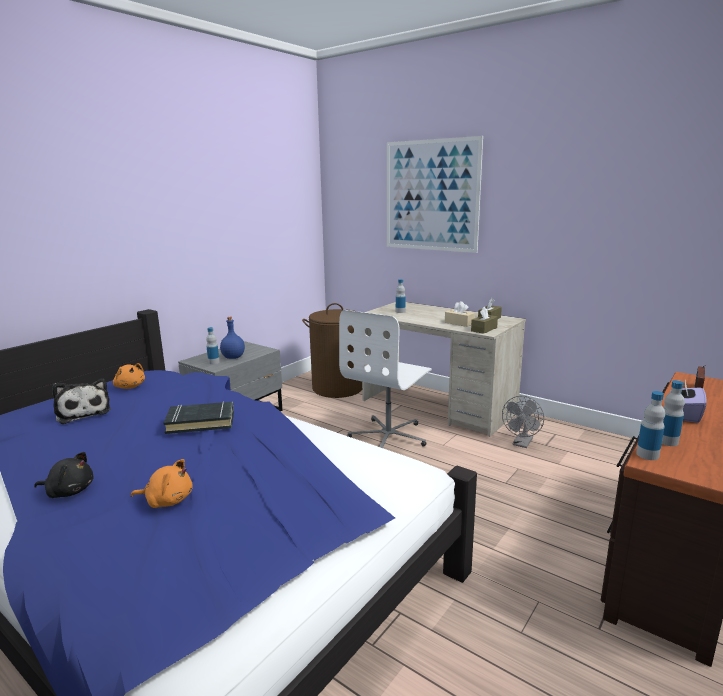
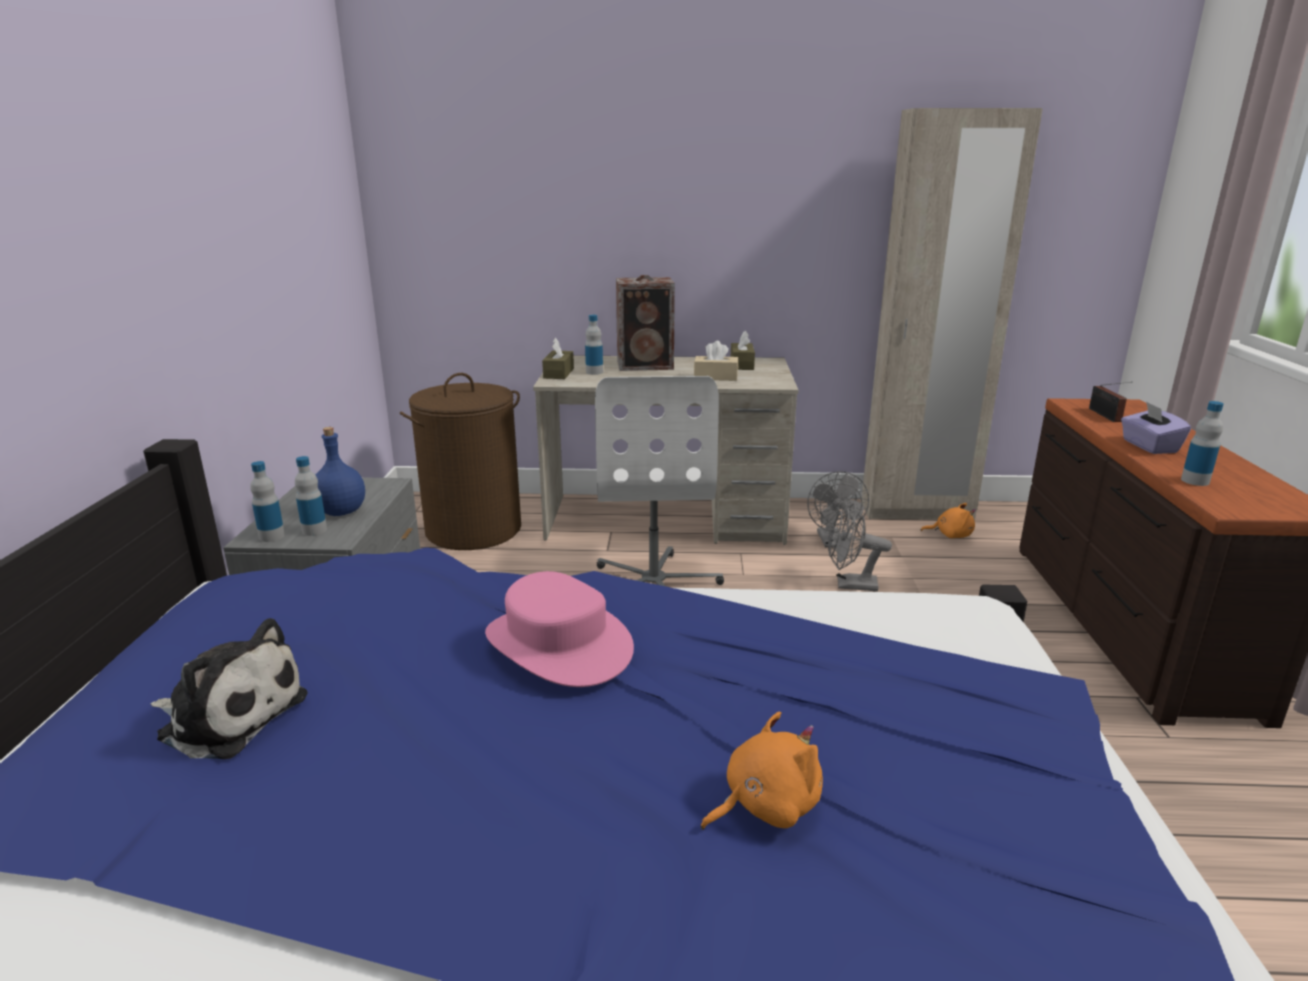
camera: 35 degrees left, 5 degrees up
black plush toy [34,452,93,498] -> none
orange plush toy [113,363,145,389] -> orange plush toy moved to [921,503,976,538]
black book [163,401,234,434] -> pink hat [485,571,634,687]
picture [387,136,483,253] -> none
brown tissue box [471,306,498,334] -> brown tissue box moved to [542,338,574,379]
bottle [636,391,665,460] -> bottle moved to [250,461,285,542]
none -> speaker [616,275,675,371]
none -> grey fan [828,503,892,591]
none -> beige wardrobe [862,108,1043,521]

